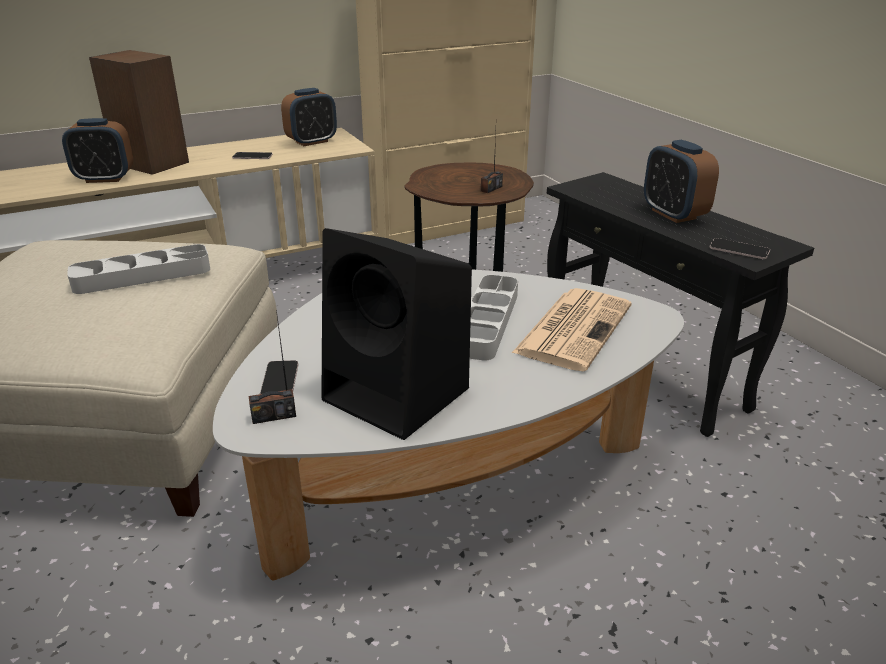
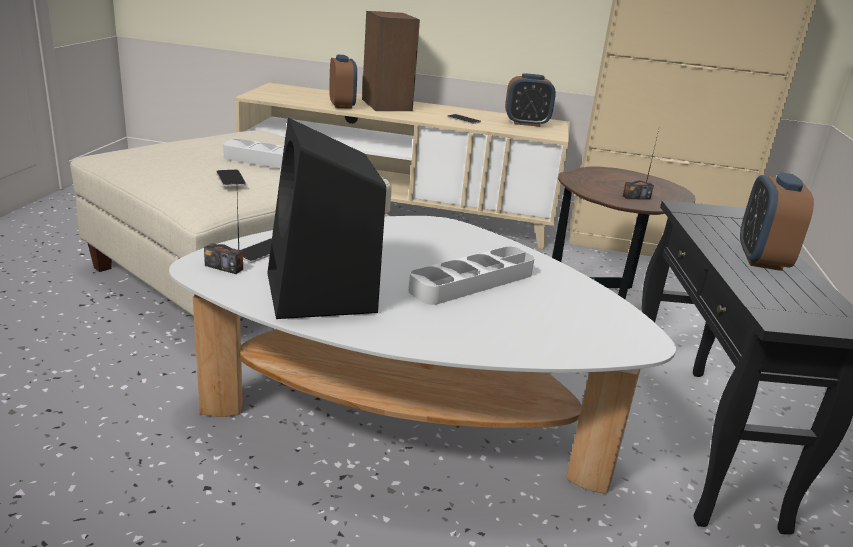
camera: 35 degrees right, 5 degrees down
alarm clock [62,118,133,183] -> alarm clock turned 135 degrees counterclockwise [329,55,357,109]
newspaper [512,288,631,371] -> none
phone [709,238,770,259] -> phone moved to [216,169,246,187]

